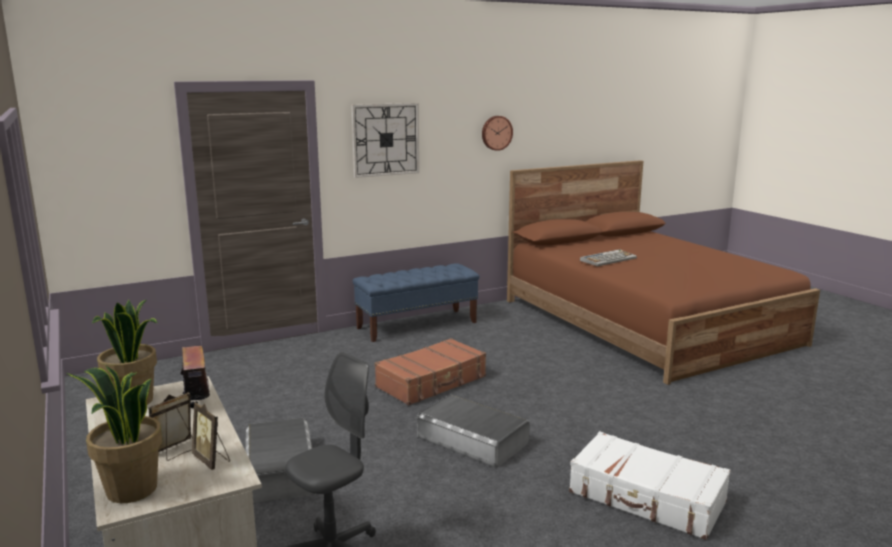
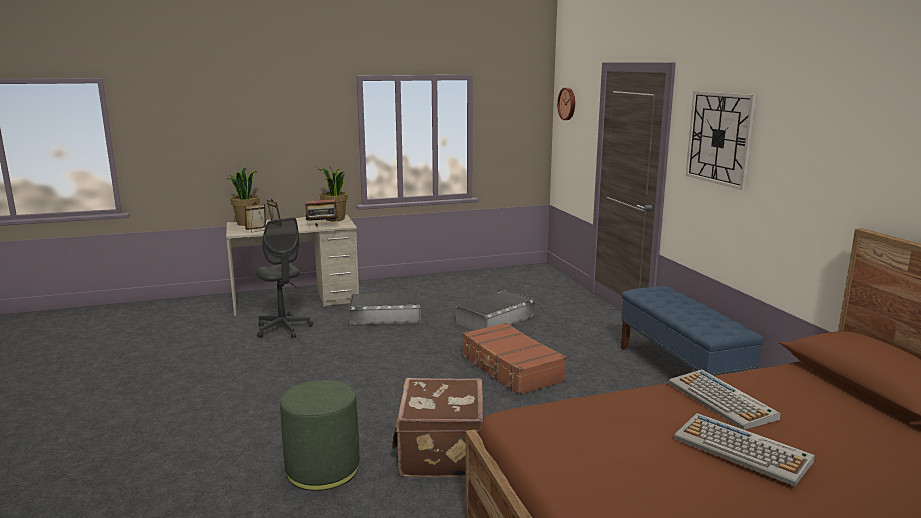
camera: 100 degrees right, 0 degrees up
grey storage box [417,395,530,468] -> grey storage box moved to [456,290,535,330]
wall clock [482,116,513,151] -> wall clock moved to [557,88,575,120]
white suitcase [569,431,731,540] -> none
none -> green ottoman [280,380,359,491]
none -> brown suitcase [392,378,483,478]
none -> keyboard [674,413,815,486]

